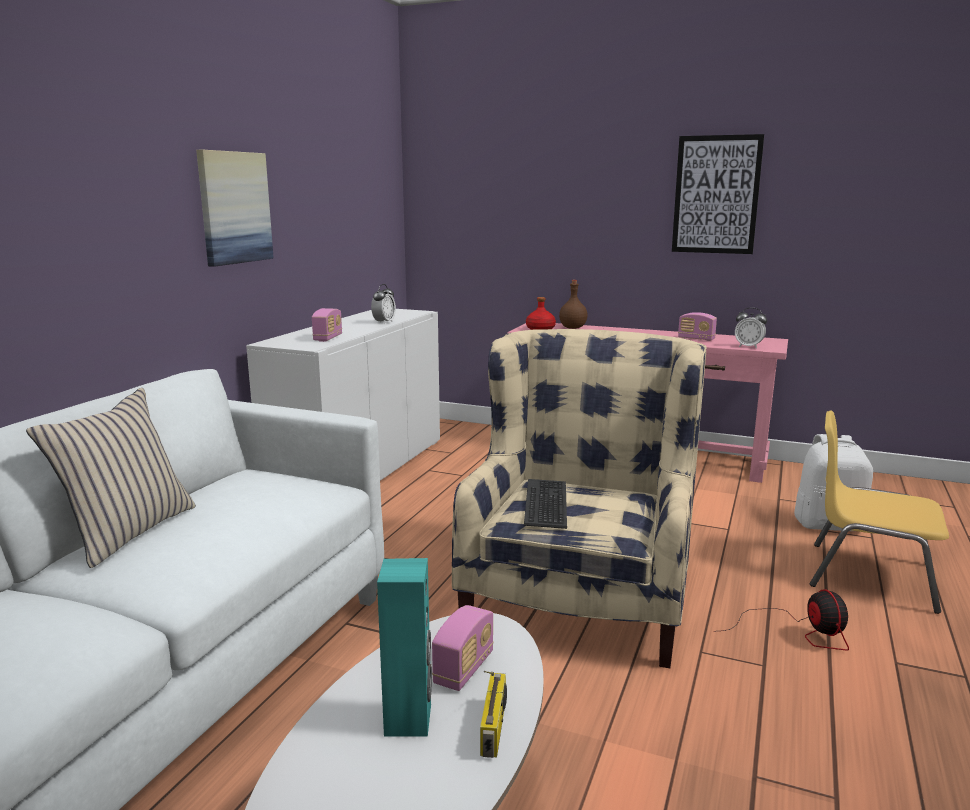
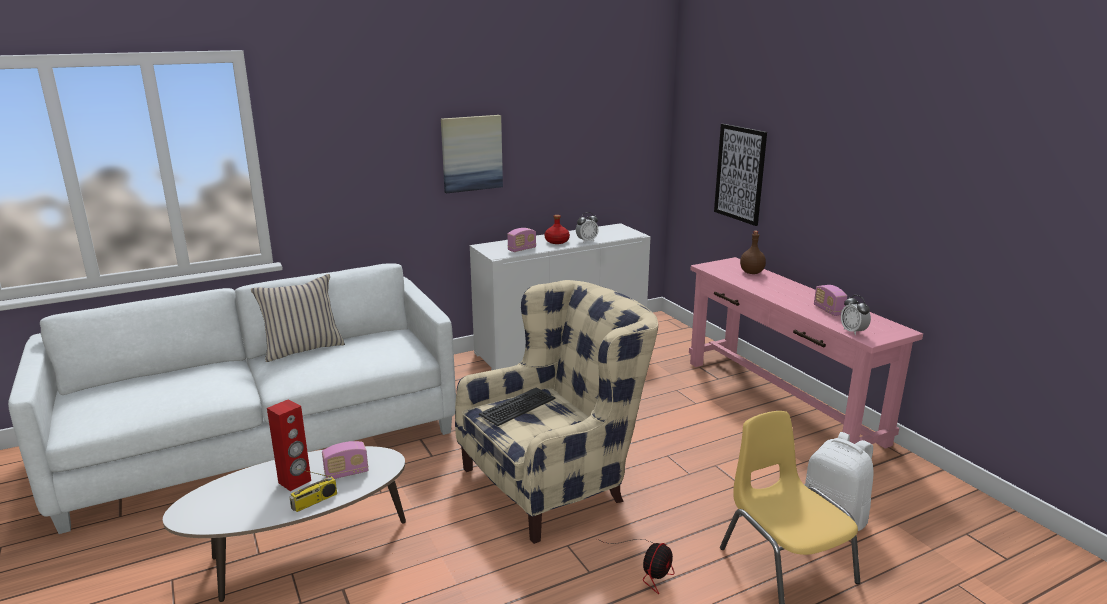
camera: 40 degrees right, 5 degrees up
turquoise speaker [377,558,432,737] -> red speaker [267,400,311,491]
red bottle [526,297,556,330] -> red bottle moved to [545,215,570,244]
picture [672,134,764,254] -> picture moved to [714,124,767,226]

